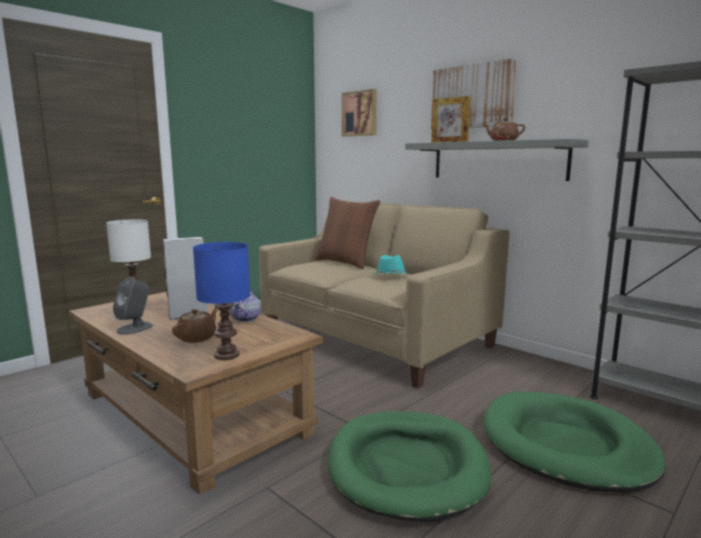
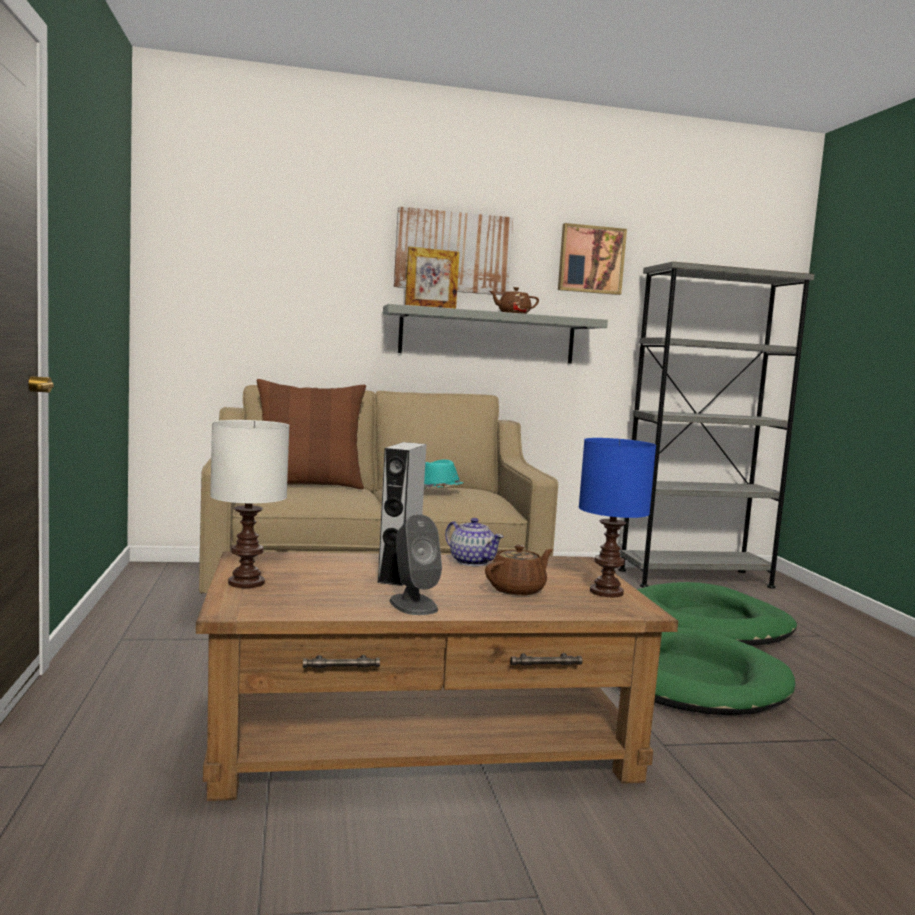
camera: 55 degrees left, 5 degrees down
brown teapot [172,308,218,343] -> brown teapot turned 75 degrees clockwise [485,545,553,596]
picture [342,89,377,137] -> picture moved to [558,223,627,295]

